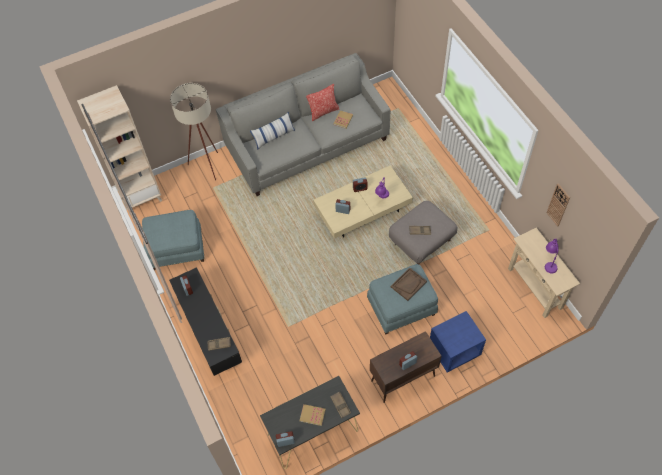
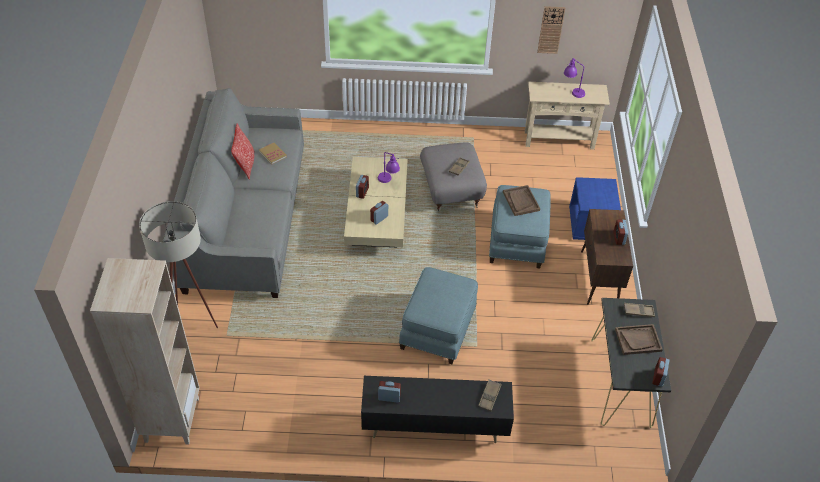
camera: 65 degrees left, 10 degrees down
blue ottoman [142,210,204,270] -> blue ottoman moved to [399,267,478,364]
pillow [250,112,295,150] -> none
book [299,404,326,426] -> brown tray [615,324,663,355]

